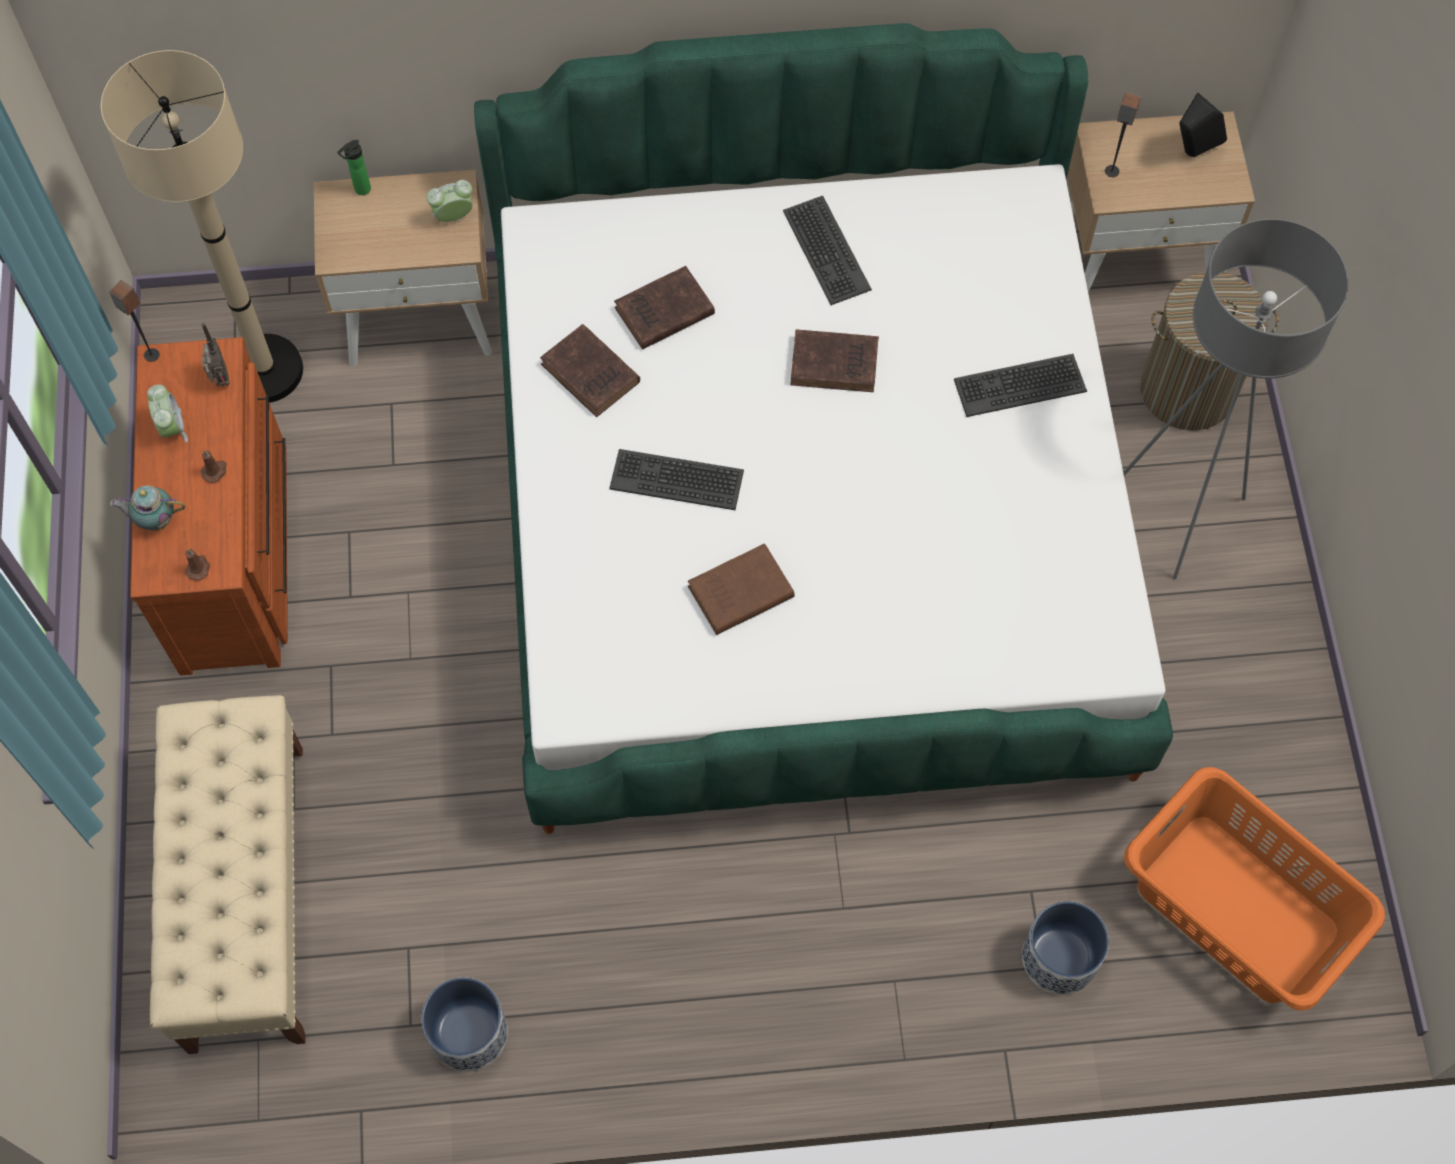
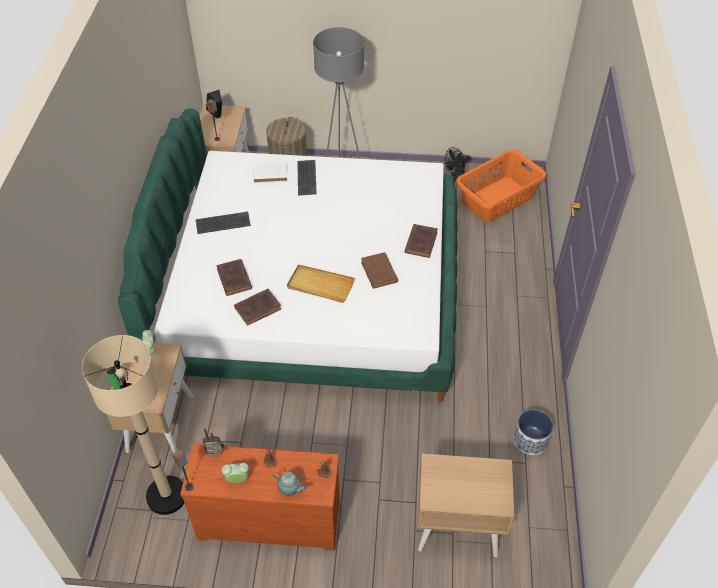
camera: 80 degrees left, 15 degrees down
teapot [110,485,185,531] -> teapot turned 75 degrees counterclockwise [272,471,307,496]
beige bench [150,695,306,1054] -> beige nightstand [418,454,514,557]
keyboard [609,449,744,510] -> beige tray [287,265,355,303]
brown book [791,329,879,392] -> brown book moved to [405,224,438,258]
planter [1022,901,1109,995] -> none
none -> white book [253,162,287,183]
none -> black fan [445,147,470,182]

